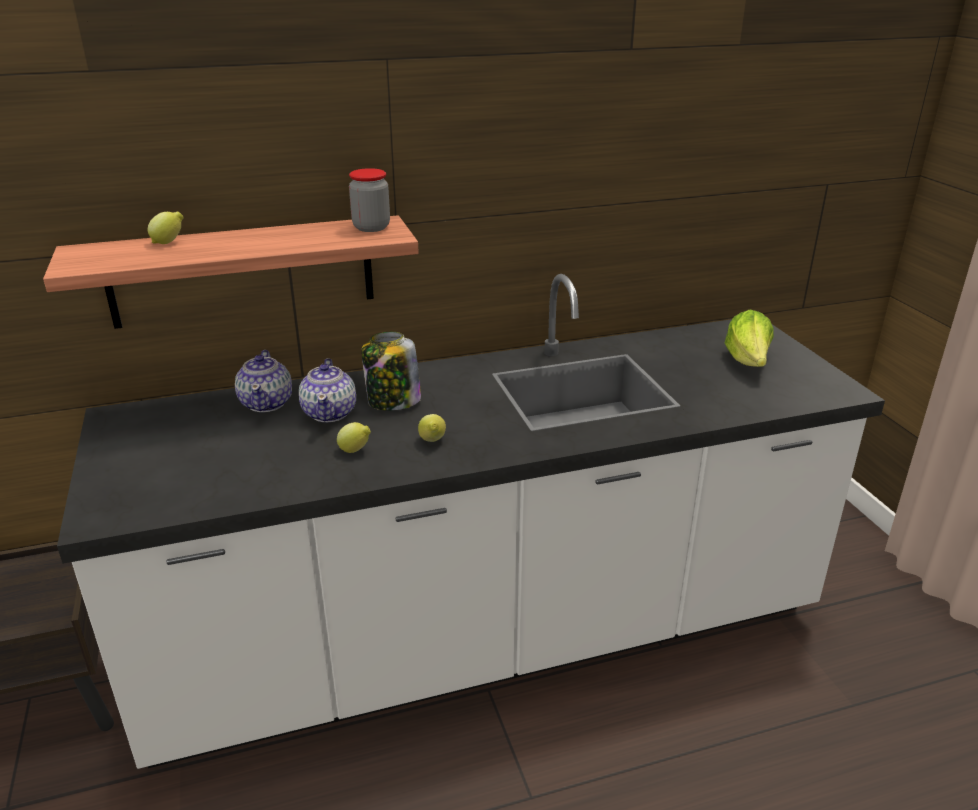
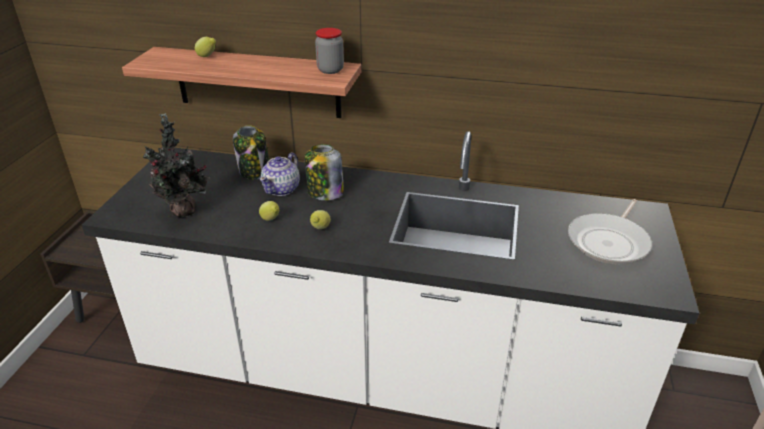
camera: 30 degrees right, 5 degrees up
teapot [235,350,292,412] -> jar [233,125,269,180]
lettuce [725,310,774,367] -> frying pan [568,199,652,264]
none -> potted plant [143,113,210,218]

